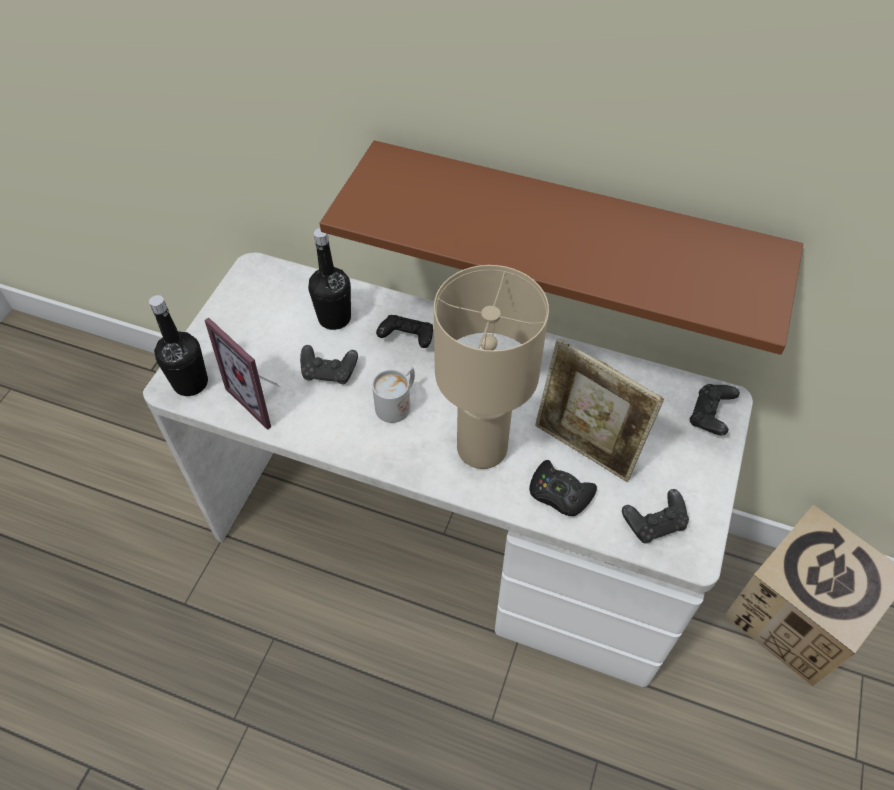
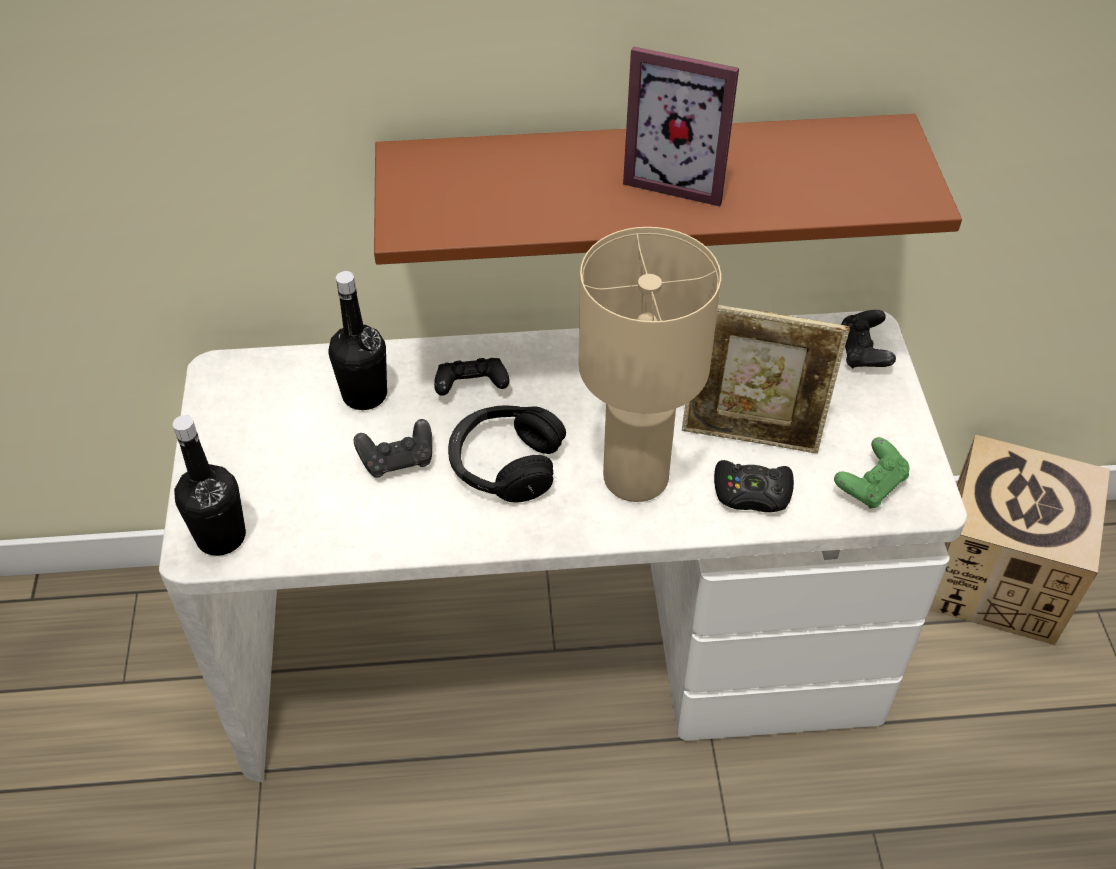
camera: 25 degrees left, 5 degrees down
picture frame [205,318,281,430] -> picture frame moved to [623,46,739,207]
white mug [372,366,415,423] -> black headphones [448,405,566,503]
black game controller [622,489,689,543] -> green game controller [834,437,909,509]

